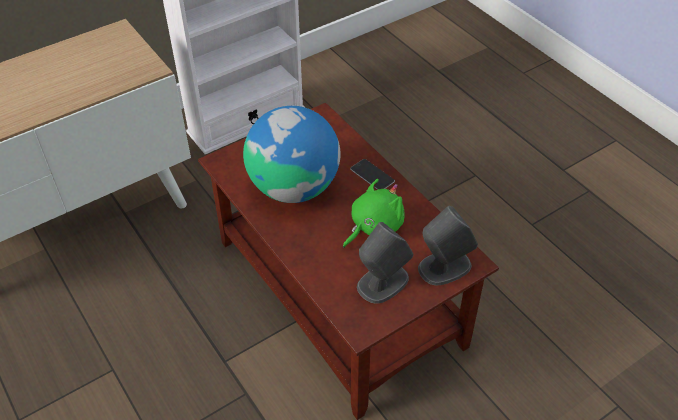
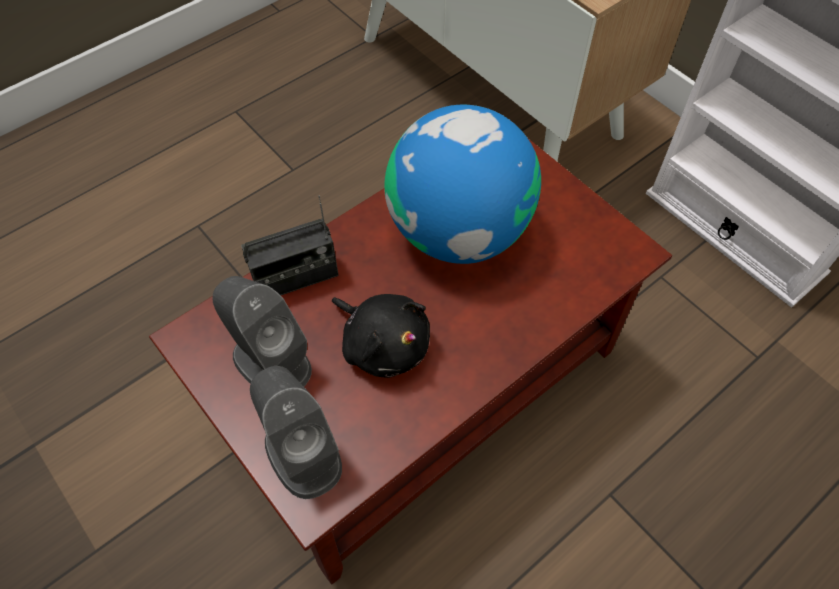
camera: 85 degrees right, 10 degrees up
green plush toy [343,179,404,248] -> black plush toy [332,294,430,378]
phone [350,159,395,190] -> none
none -> radio [241,195,339,296]

